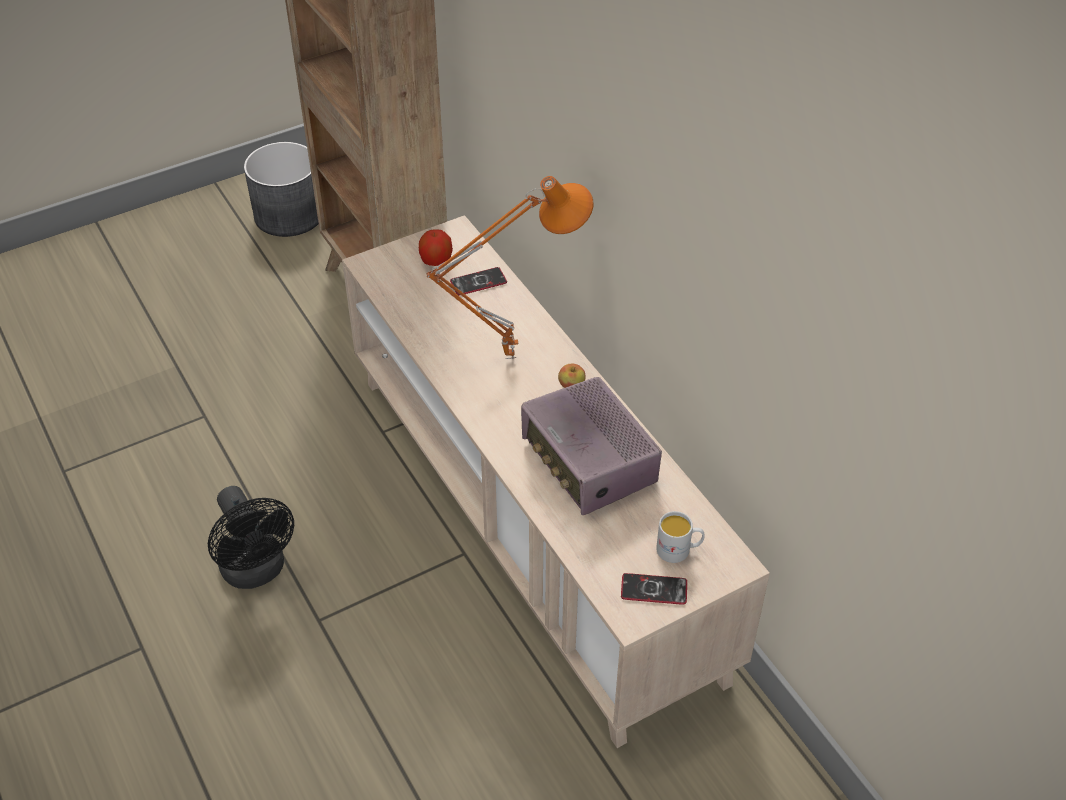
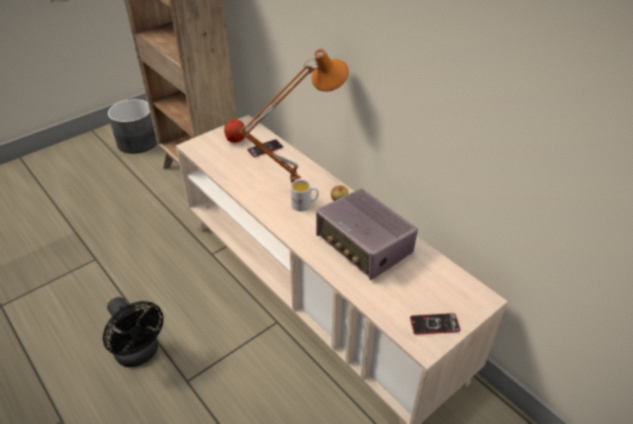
camera: 10 degrees left, 5 degrees down
white mug [656,511,705,563] -> white mug moved to [291,180,319,211]

